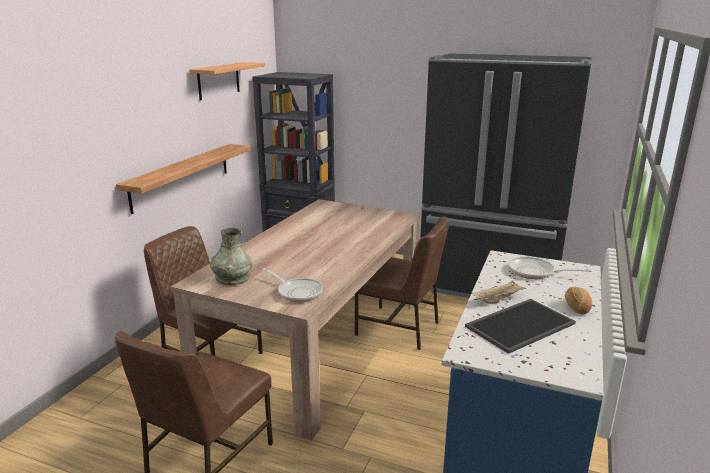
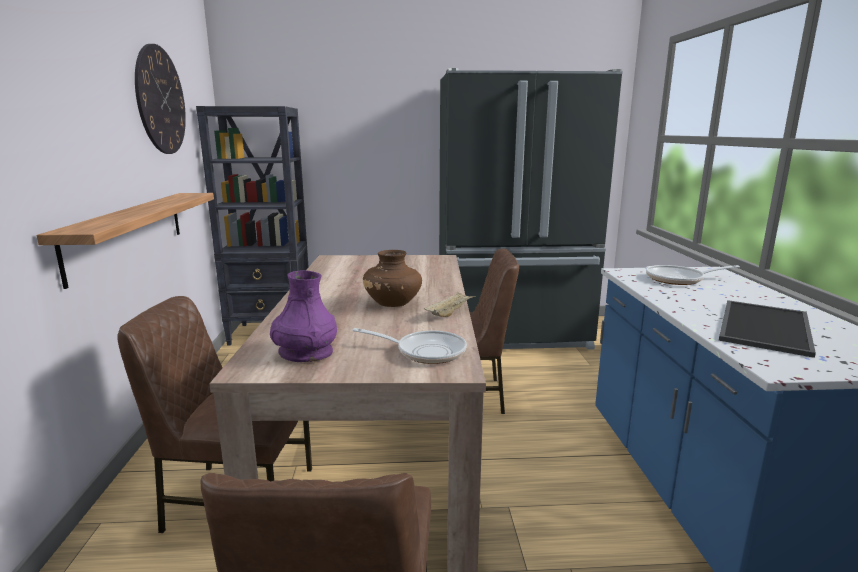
camera: 25 degrees left, 5 degrees down
shelf [189,62,265,100] -> wall clock [135,44,186,154]
grey vase [210,228,252,285] -> purple vase [270,270,337,362]
beige tray [472,281,527,304] -> beige tray moved to [423,292,475,317]
bread [565,287,592,315] -> none
none -> brown vase [363,250,422,307]

